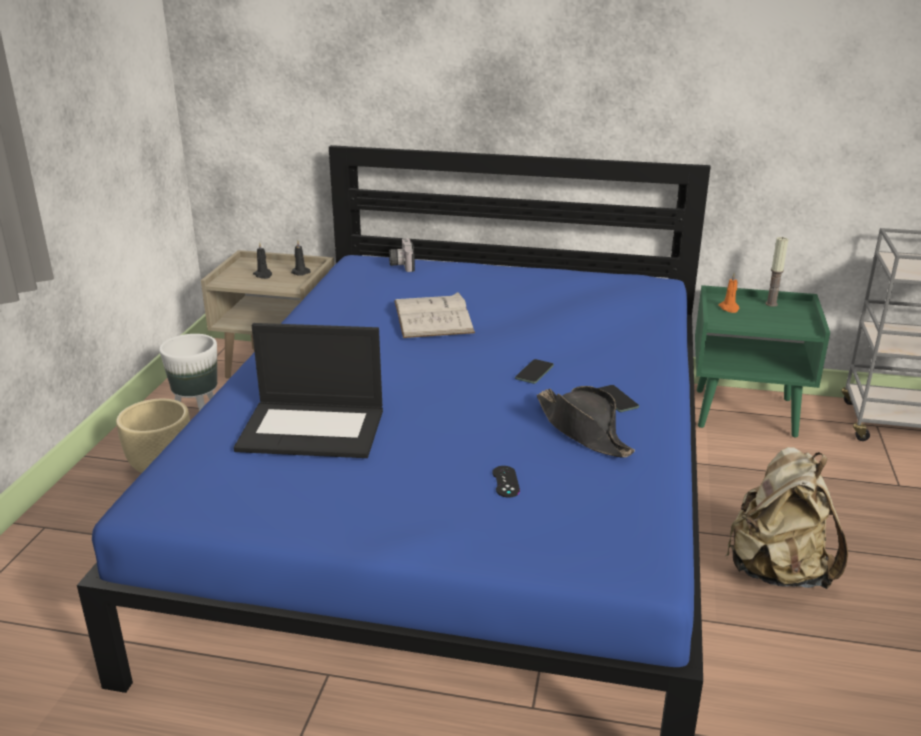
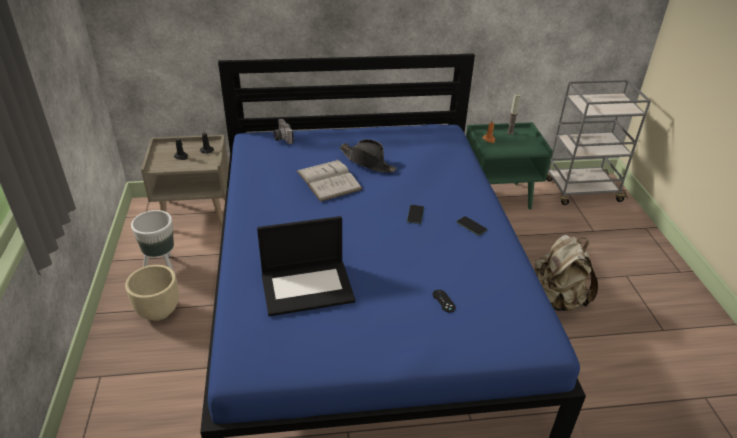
camera: 20 degrees left, 10 degrees up
black hat [537,386,635,458] -> black hat moved to [340,139,397,172]

